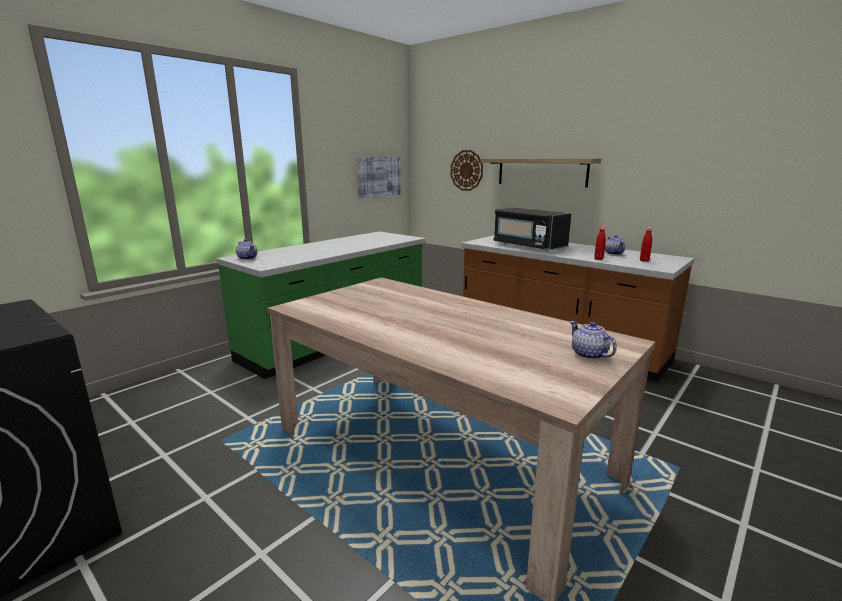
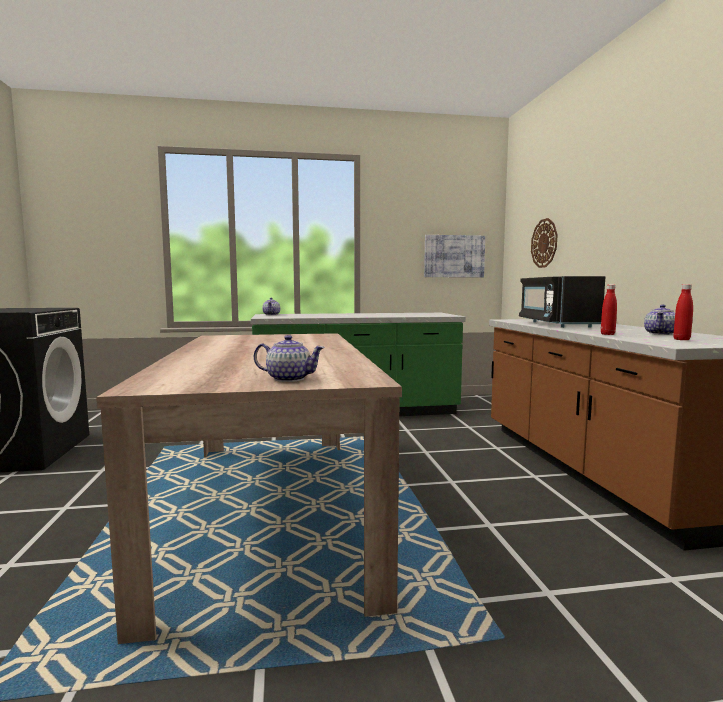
camera: 40 degrees right, 10 degrees down
shelf [480,158,601,188] -> none
teapot [570,321,617,360] -> teapot turned 90 degrees clockwise [254,335,325,382]

